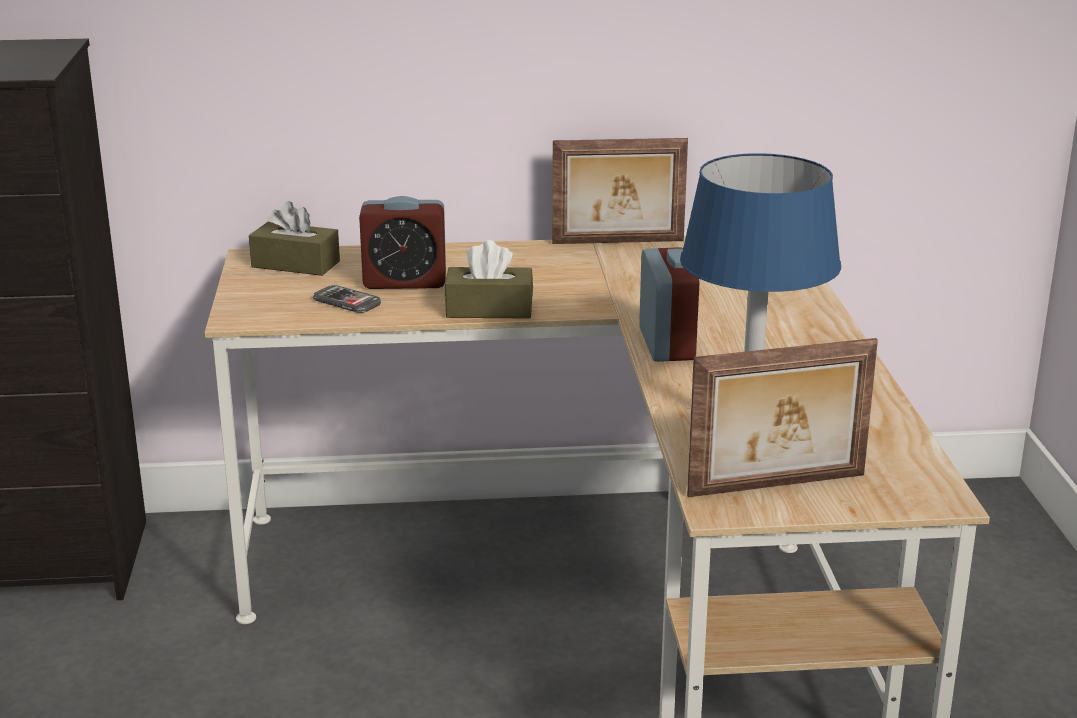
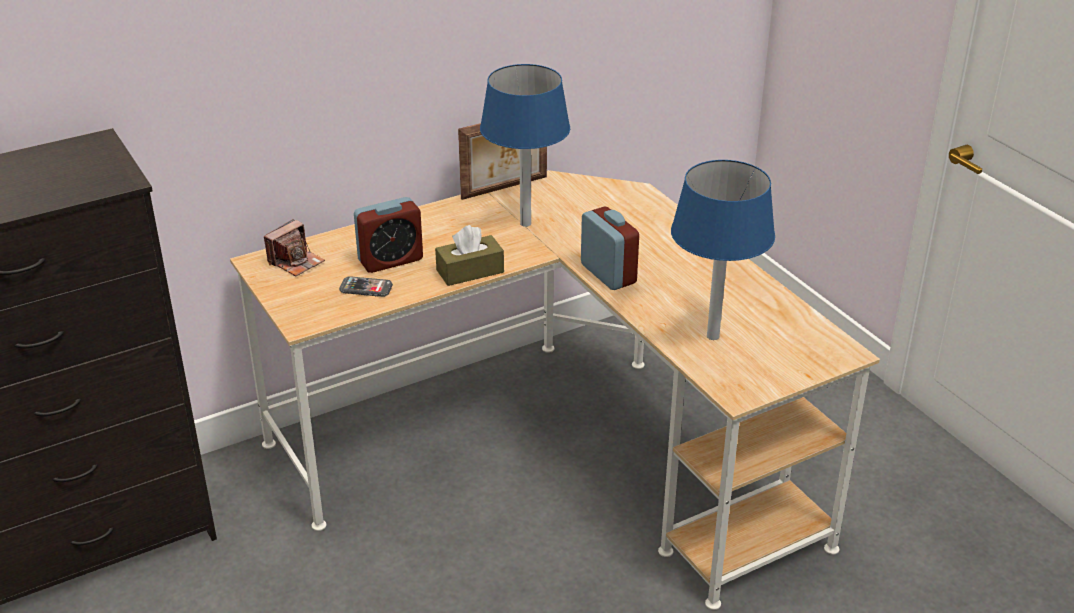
camera: 25 degrees left, 10 degrees up
brown tissue box [249,201,340,276] -> camera [264,219,325,276]
picture frame [687,338,878,497] -> none
none -> blue table lamp [480,64,570,227]

